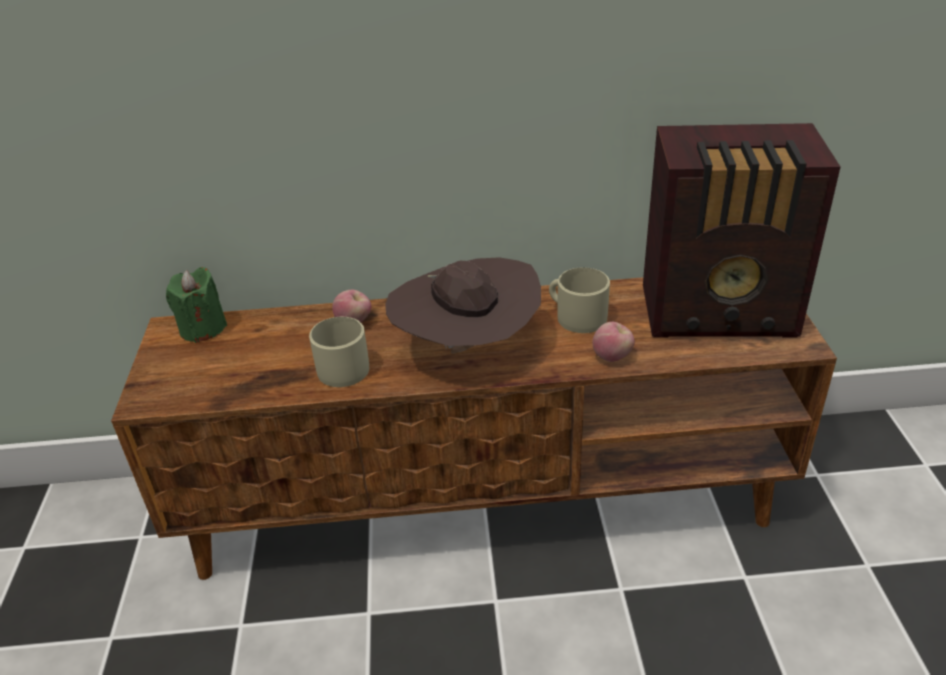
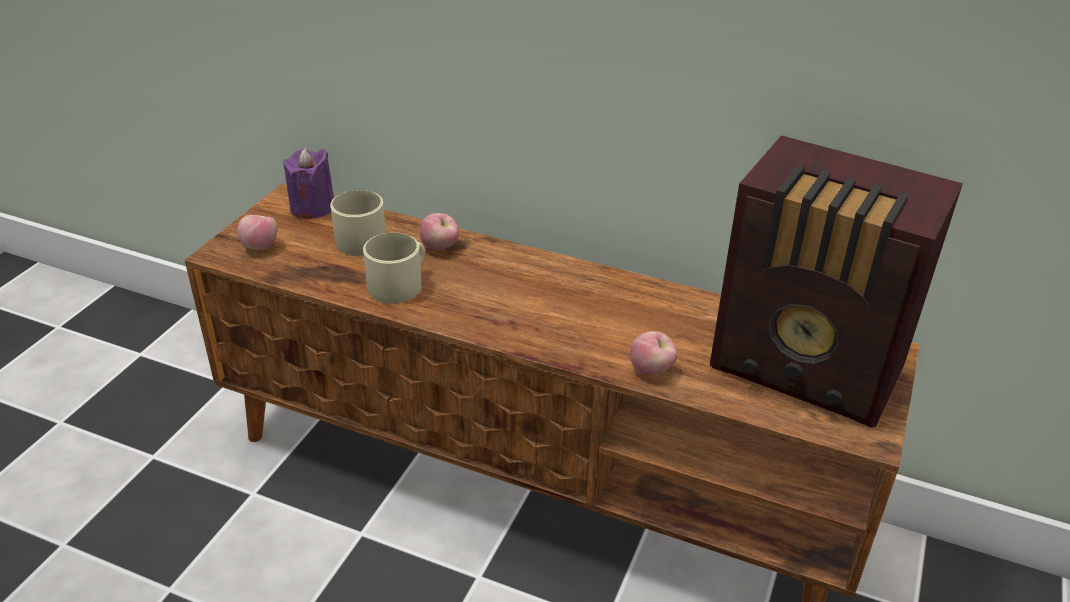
camera: 25 degrees right, 0 degrees up
green candle [166,267,227,343] -> purple candle [284,148,334,219]
brown hat [385,257,541,354] -> none
beige mug [549,267,610,333] -> beige mug moved to [330,190,386,256]
none -> apple [237,215,278,250]

